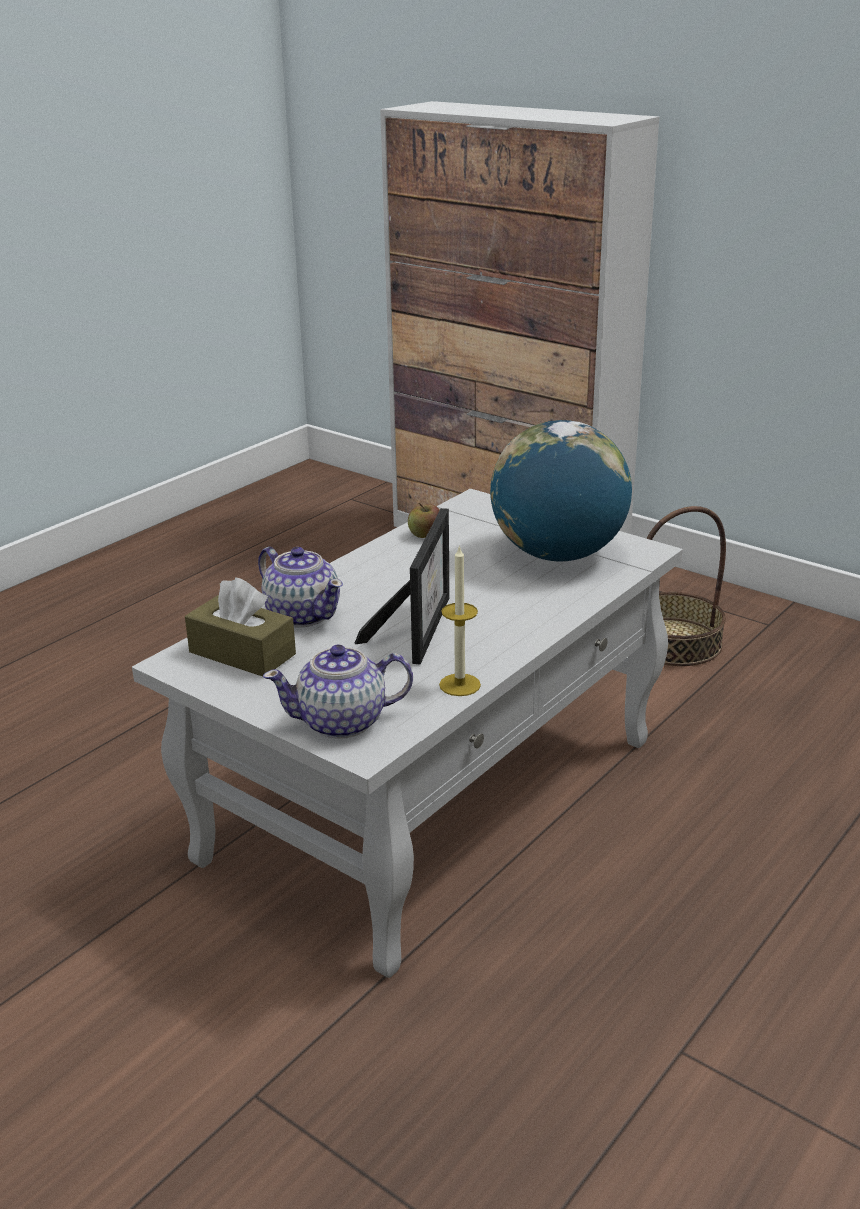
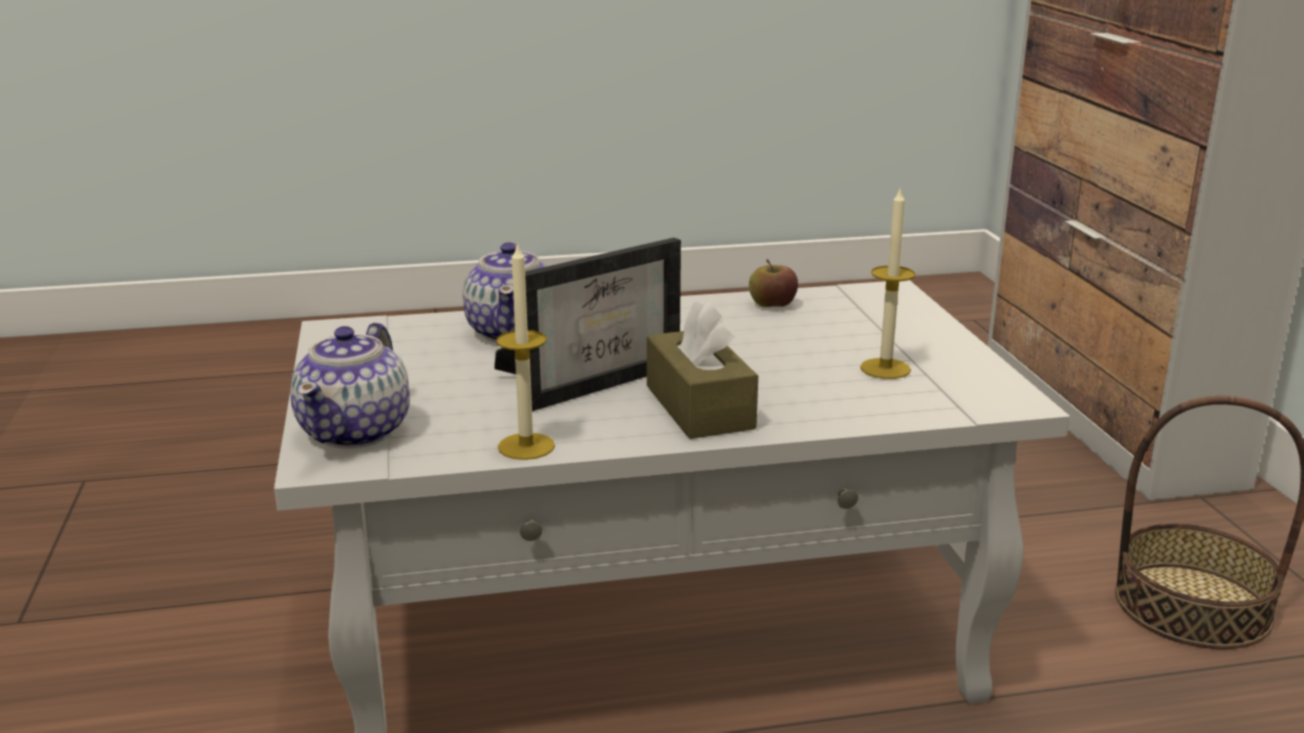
camera: 40 degrees right, 5 degrees down
brown tissue box [185,578,296,676] -> brown tissue box moved to [647,300,758,439]
teapot [263,645,413,739] -> teapot turned 105 degrees counterclockwise [290,322,410,449]
globe [490,420,632,562] -> candle [860,189,916,379]

